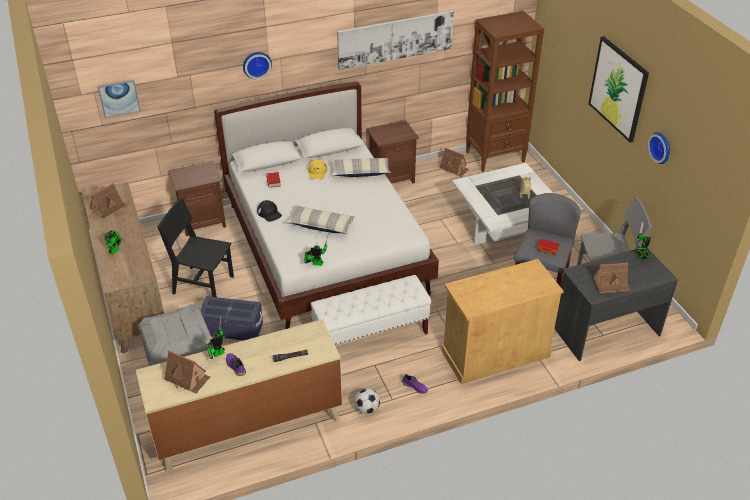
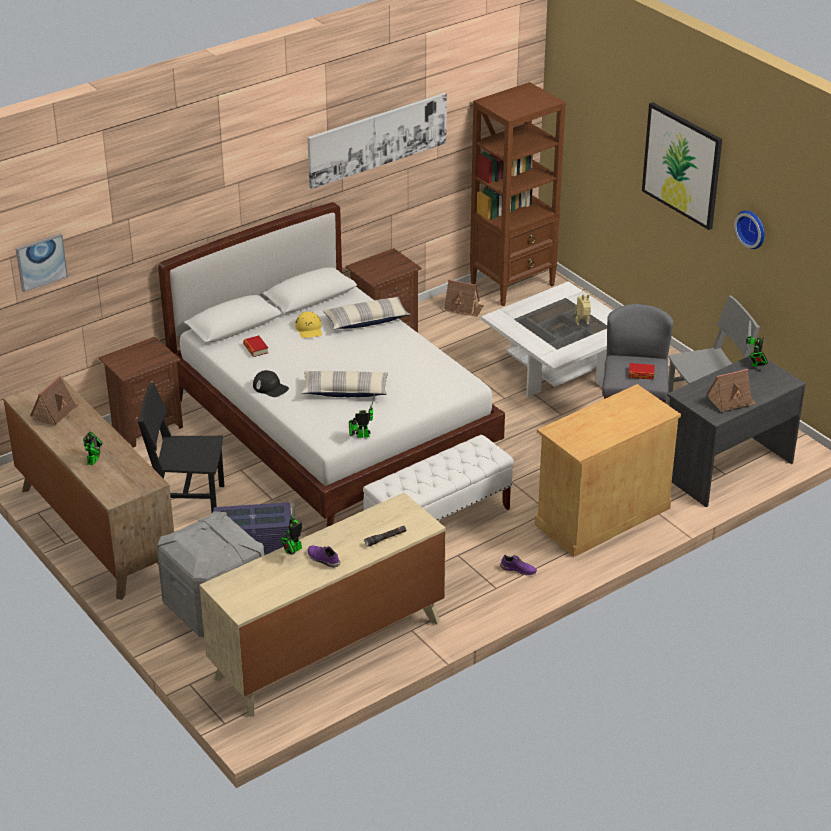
camera: 15 degrees left, 5 degrees down
toy house [164,350,210,394] -> none
wall clock [243,52,272,79] -> none
football [355,388,380,414] -> none

